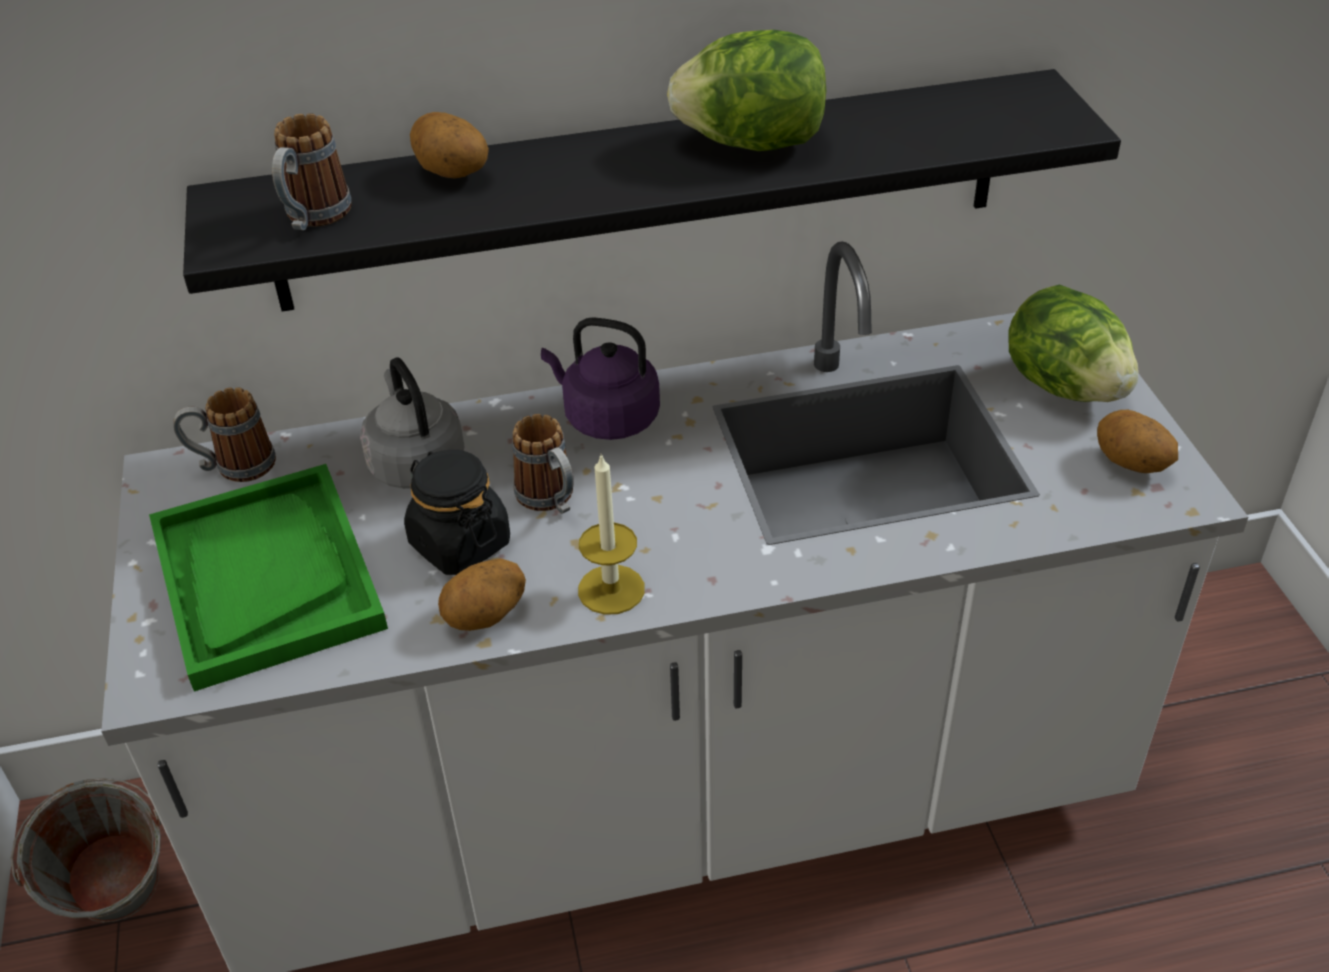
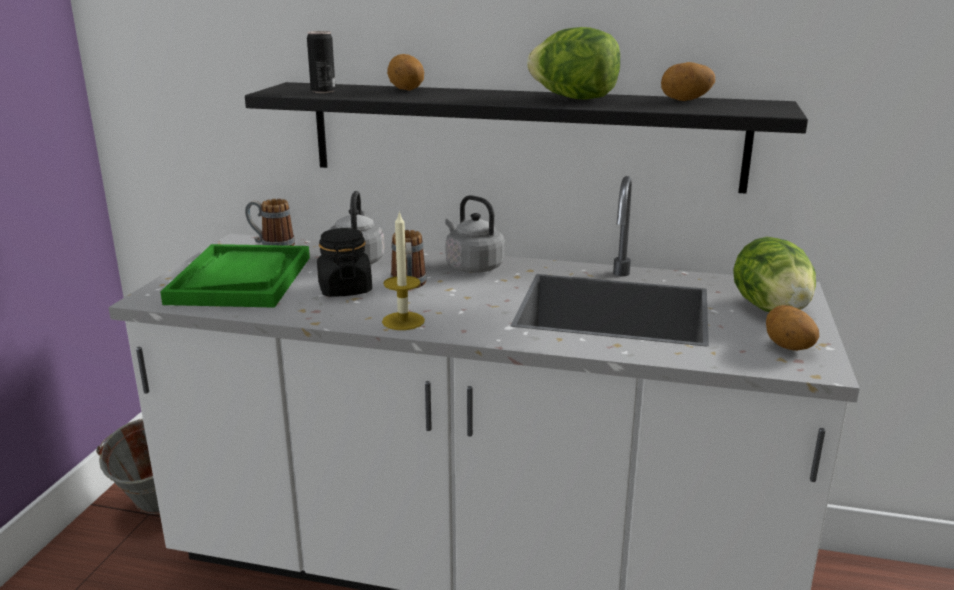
camera: 25 degrees right, 20 degrees down
mug [272,113,352,230] -> can [307,31,336,93]
potato [438,558,526,631] -> potato moved to [661,62,715,101]
purple kettle [541,317,660,440] -> grey kettle [445,195,505,273]

